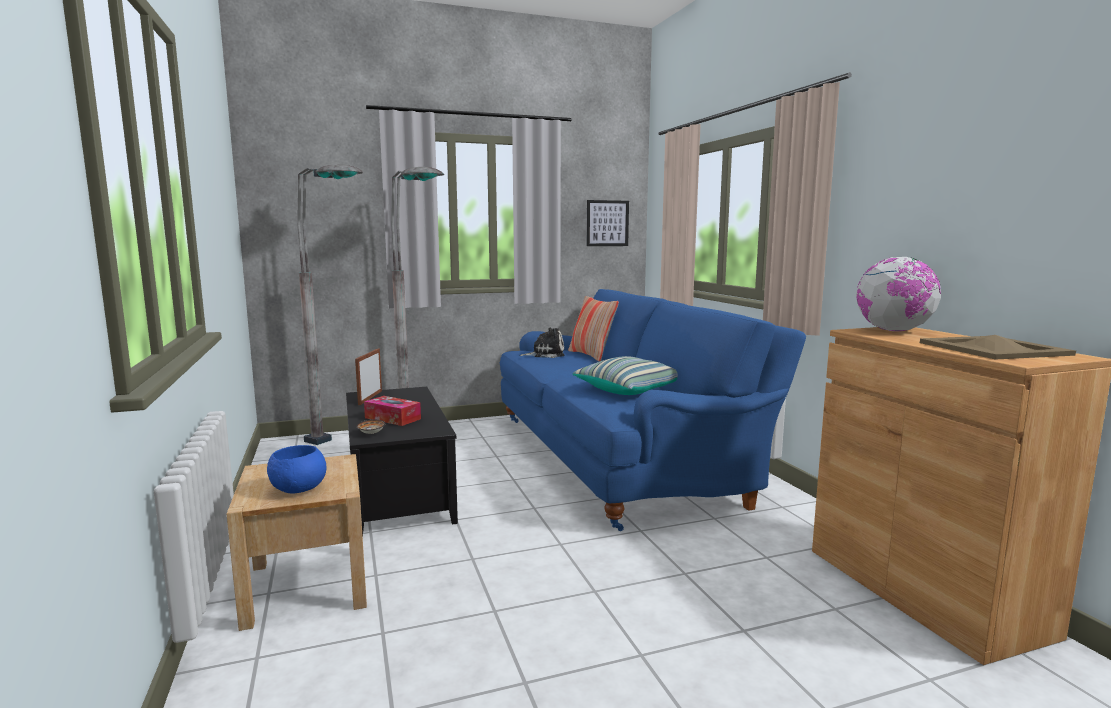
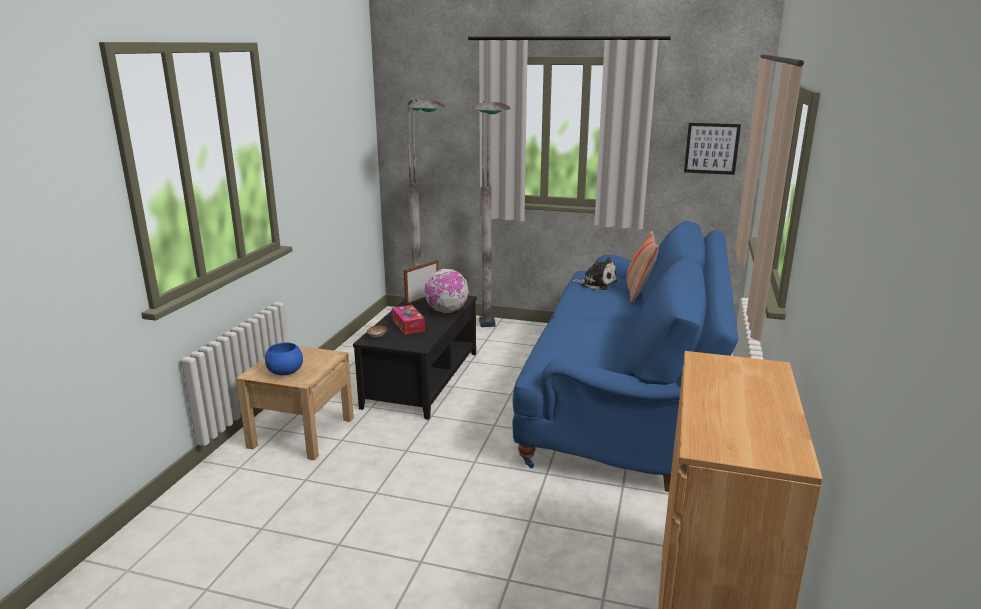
camera: 35 degrees right, 10 degrees up
pillow [572,356,678,395] -> none
globe [856,257,941,331] -> globe moved to [424,268,469,313]
beige tray [920,335,1076,360] -> none

